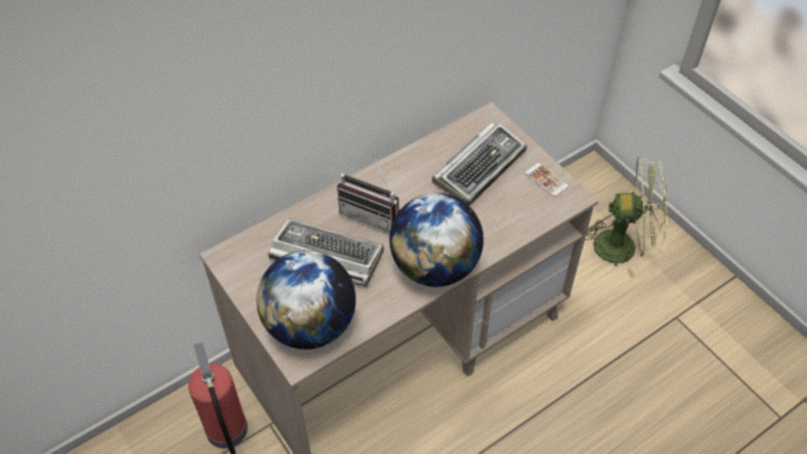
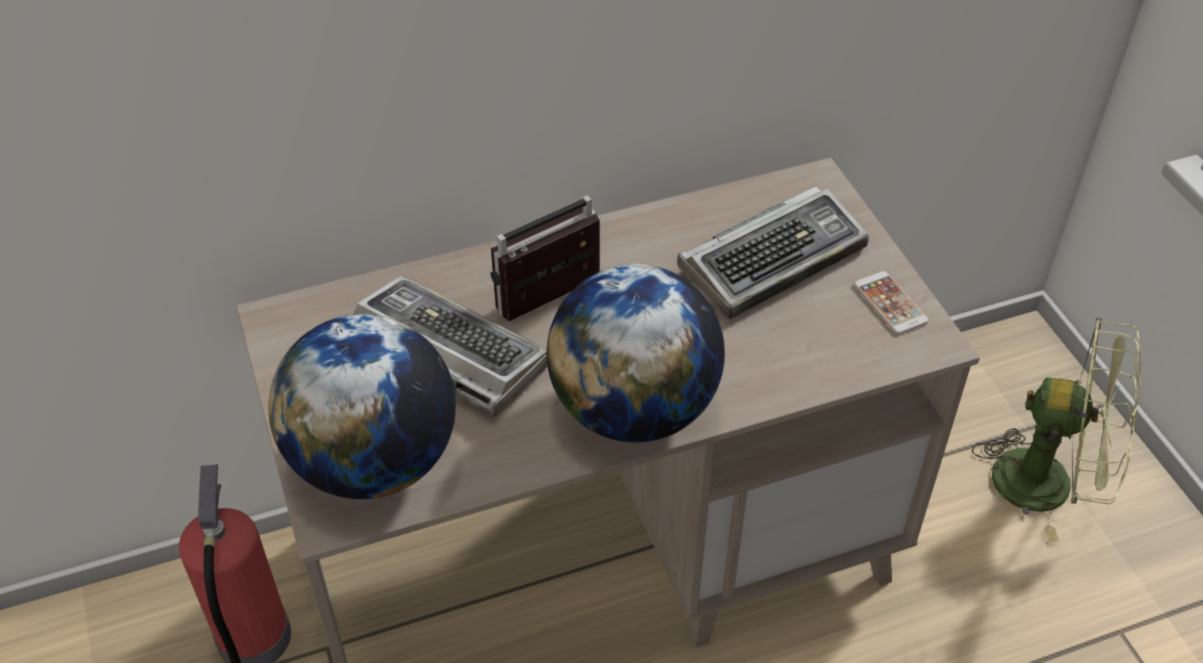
camera: 15 degrees right, 5 degrees down
radio [337,154,400,235] -> radio turned 105 degrees clockwise [491,195,600,321]

